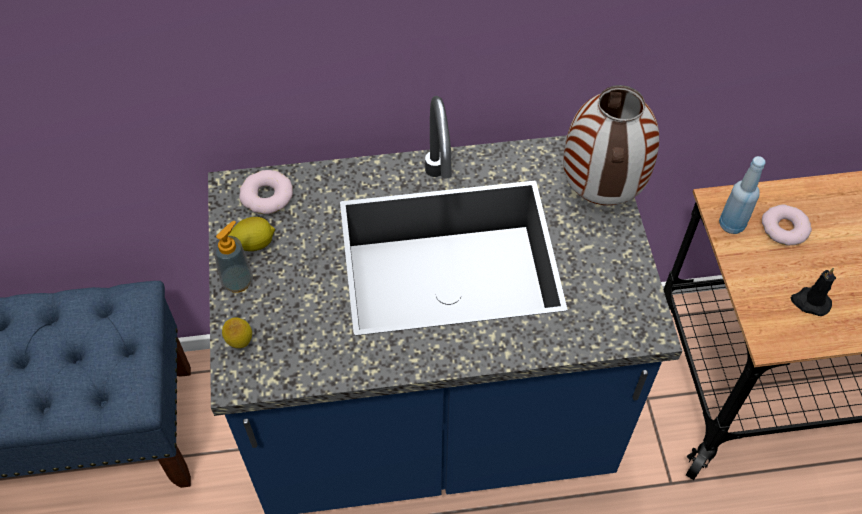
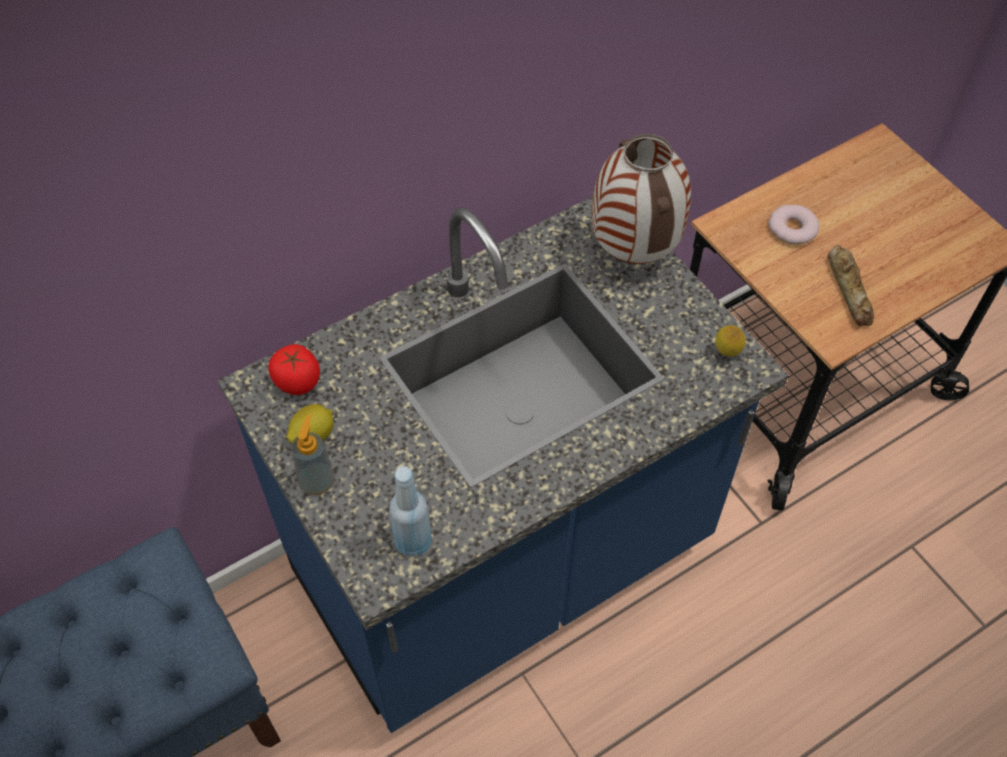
camera: 25 degrees left, 0 degrees up
lemon [222,317,252,348] -> lemon moved to [715,325,746,357]
donut [239,170,293,214] -> tomato [268,344,320,395]
blue bottle [719,156,765,234] -> blue bottle moved to [390,466,432,557]
black candle [791,268,836,316] -> bread [828,245,874,326]

